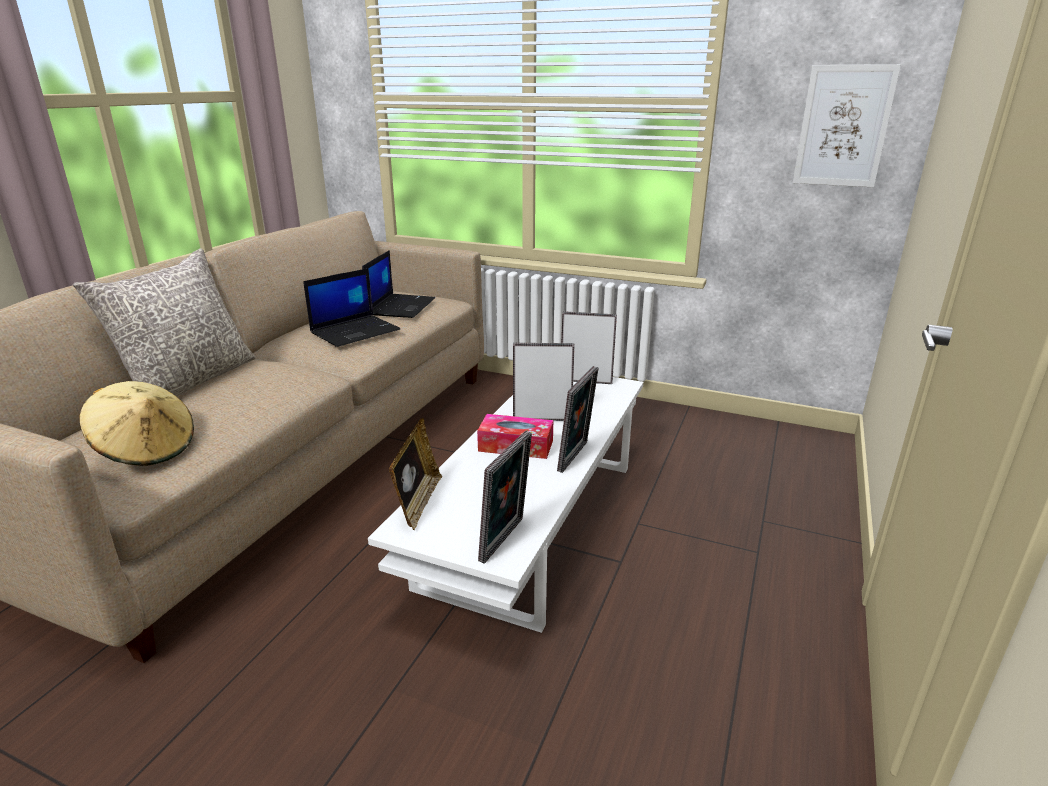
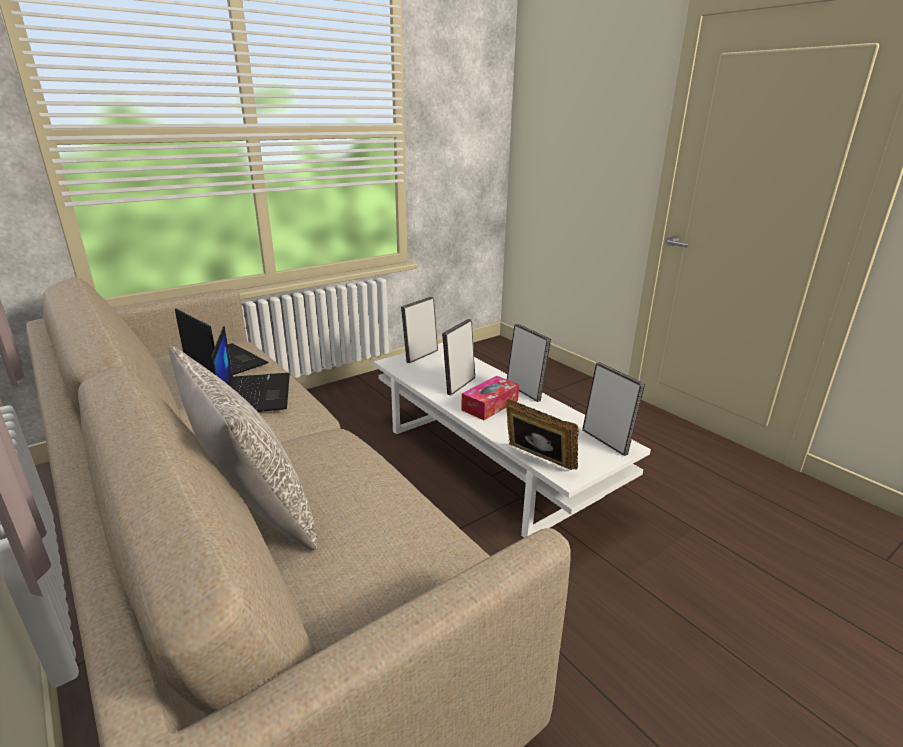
camera: 60 degrees left, 0 degrees up
beige hat [79,381,194,466] -> none
picture [793,64,901,187] -> none

